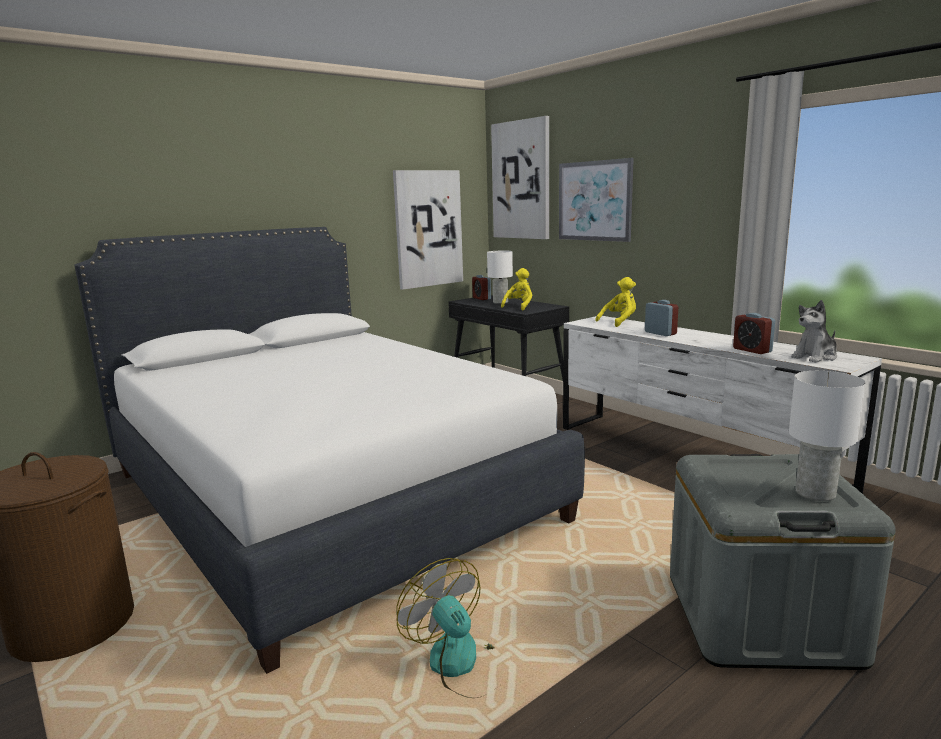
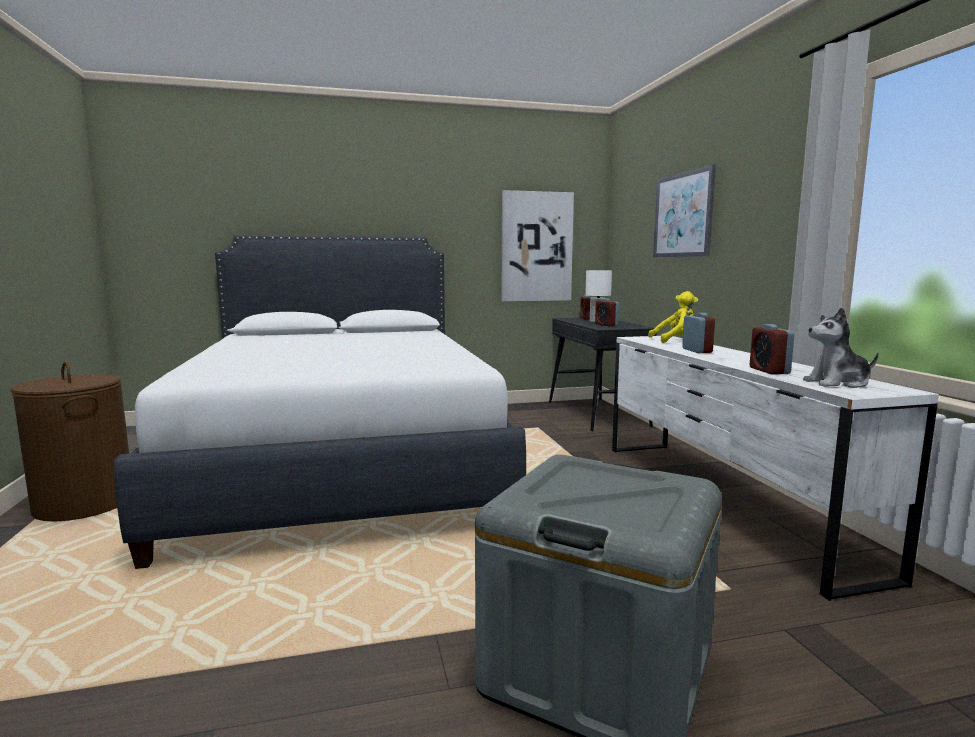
camera: 25 degrees right, 5 degrees down
fan [396,558,499,698] -> none
picture [491,116,549,239] -> none
yellow plush toy [501,268,533,310] -> alarm clock [595,299,619,326]
white table lamp [789,371,866,501] -> none

